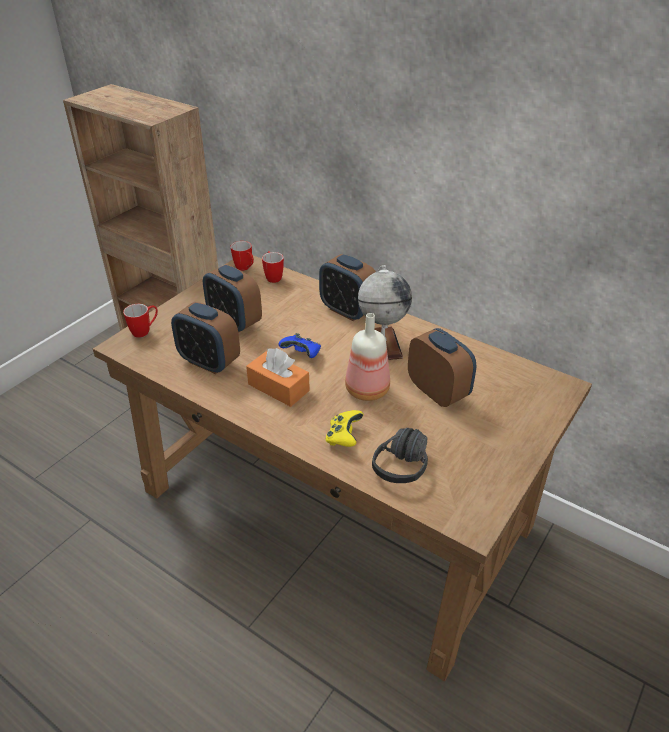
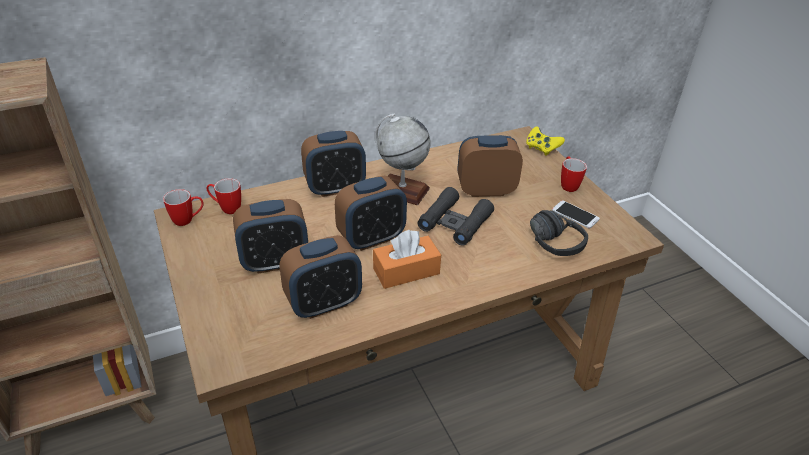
camera: 60 degrees left, 0 degrees up
mug [123,304,158,338] -> mug moved to [561,156,587,192]
blue game controller [279,333,321,358] -> alarm clock [335,176,407,251]
yellow game controller [326,410,363,447] -> yellow game controller moved to [526,126,565,156]
bottle [345,313,390,401] -> black binoculars [417,187,494,246]
none -> phone [552,200,600,229]

